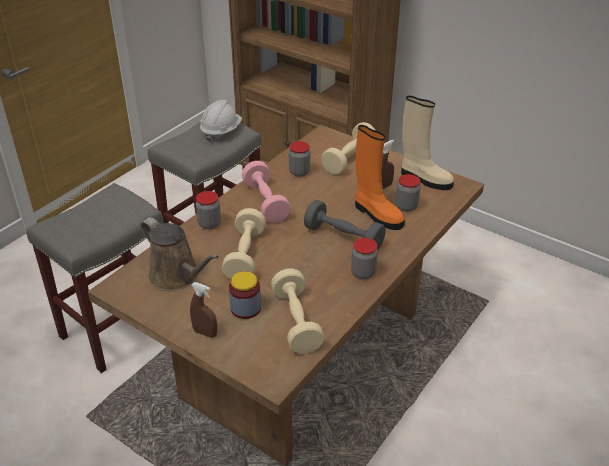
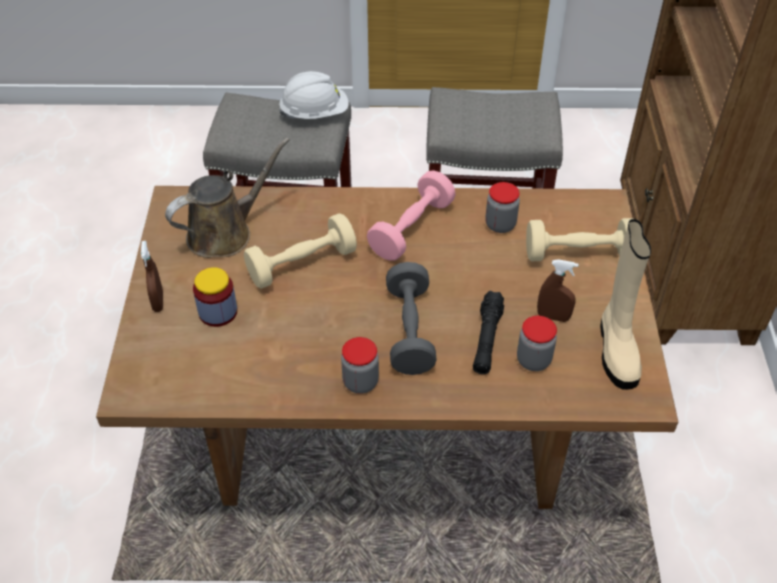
camera: 55 degrees right, 10 degrees up
brown watering can [141,218,219,291] -> brown watering can turned 135 degrees counterclockwise [165,138,290,258]
jar [196,191,221,229] -> none
white hard hat [200,100,242,142] -> white hard hat moved to [279,71,349,119]
beige dumbbell [271,269,324,354] -> none
orange boot [355,125,405,230] -> black flashlight [473,290,504,374]

